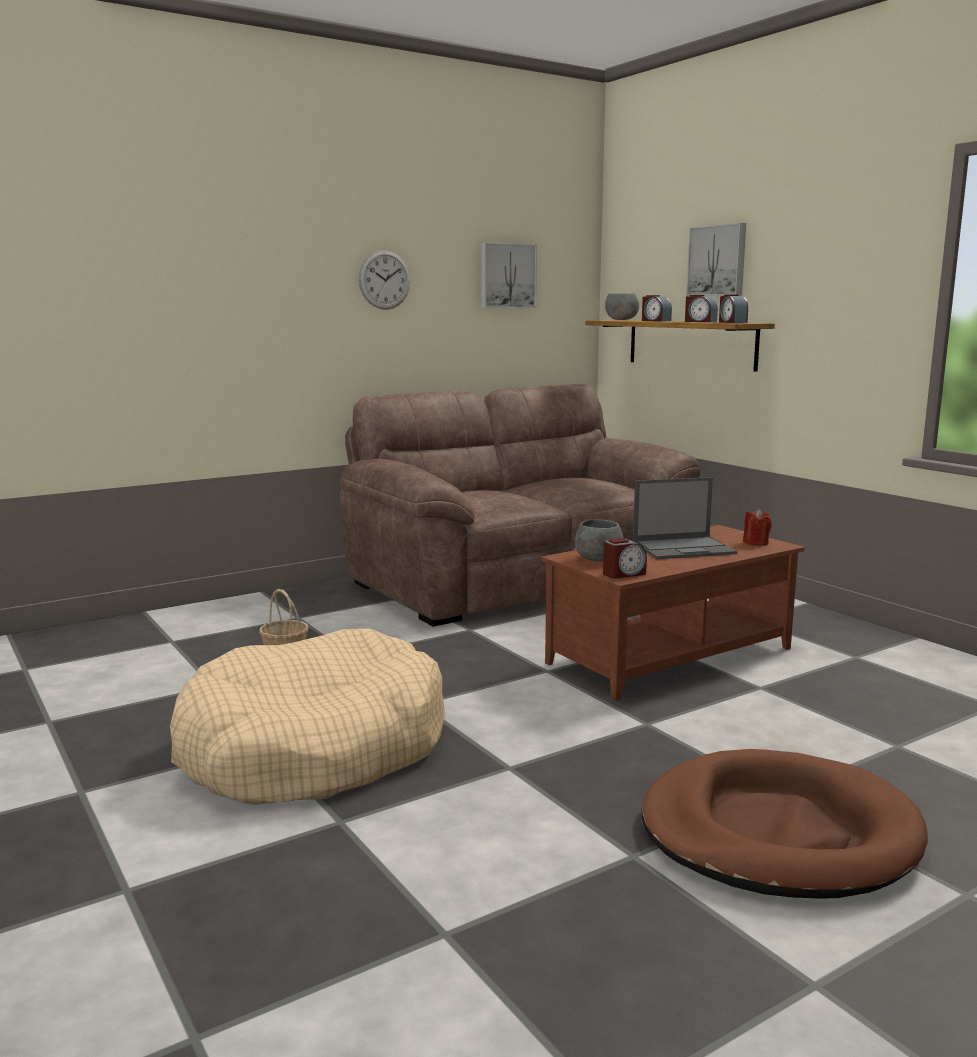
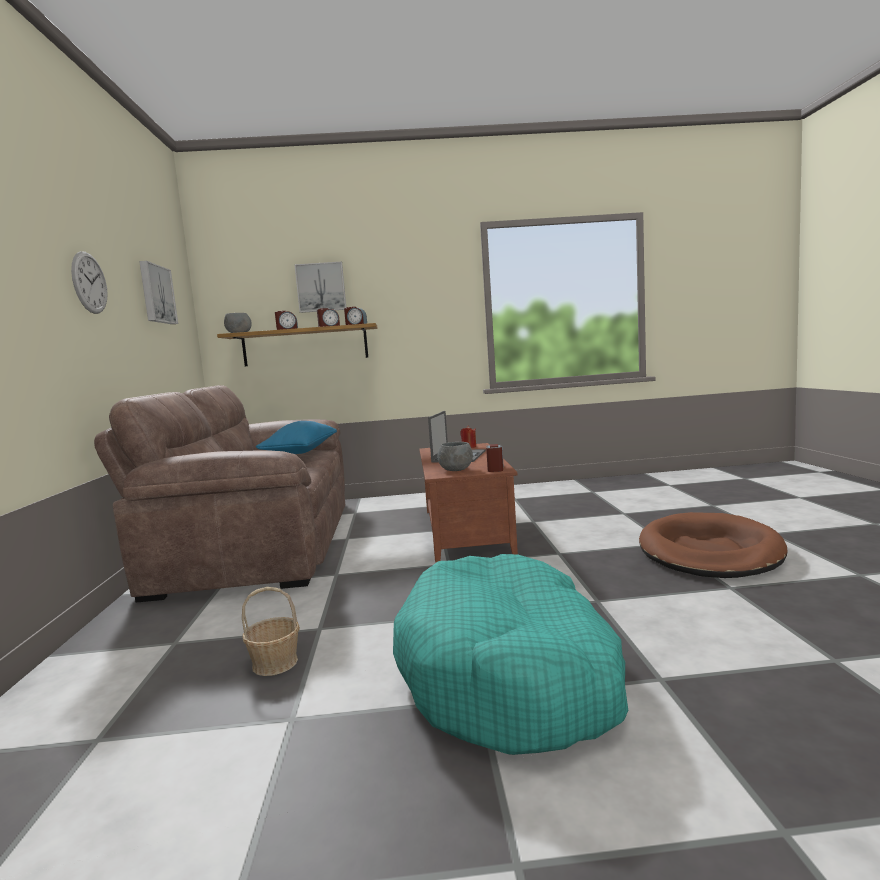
camera: 60 degrees left, 5 degrees down
beige dog bed [170,629,446,805] -> turquoise dog bed [393,554,628,755]
none -> blue pillow [256,421,337,454]

